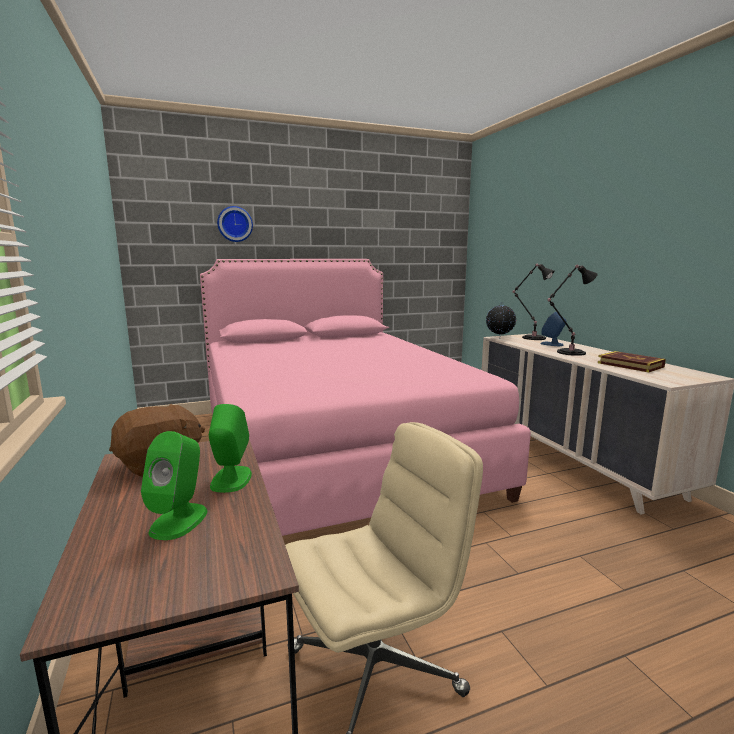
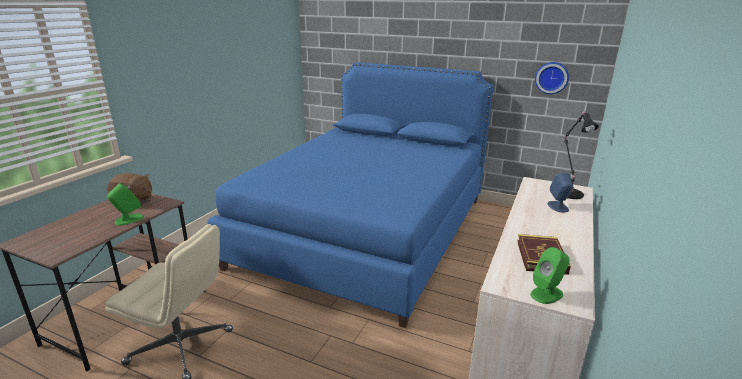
camera: 45 degrees right, 10 degrees up
green speaker [141,431,208,540] -> green speaker moved to [530,247,570,304]
pink bed [200,259,531,536] -> blue bed [207,62,494,328]
wall clock [217,206,253,242] -> wall clock moved to [535,62,569,94]
globe [486,302,516,338] -> none
black table lamp [547,265,598,356] -> none

